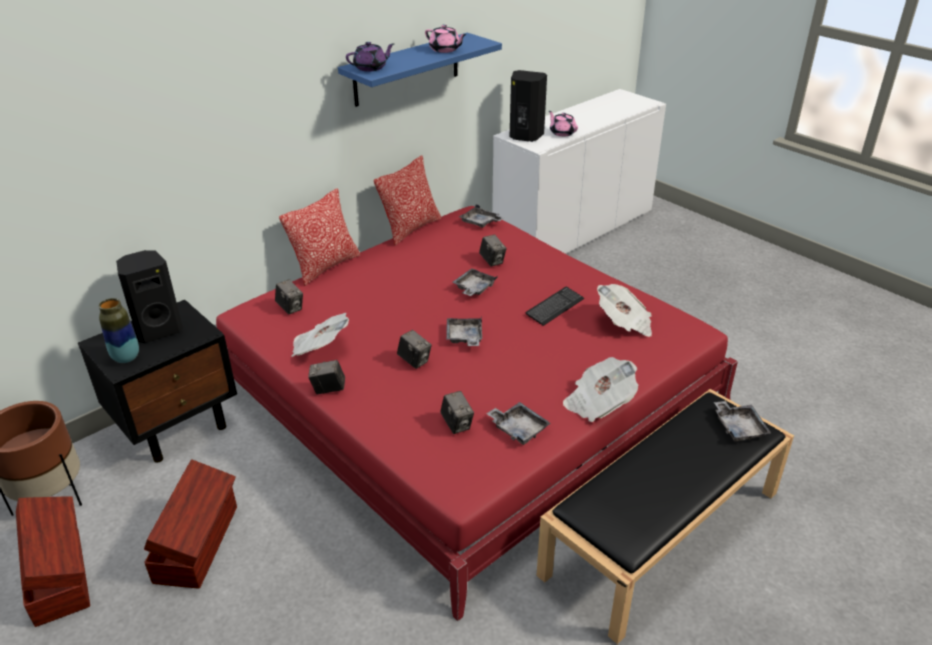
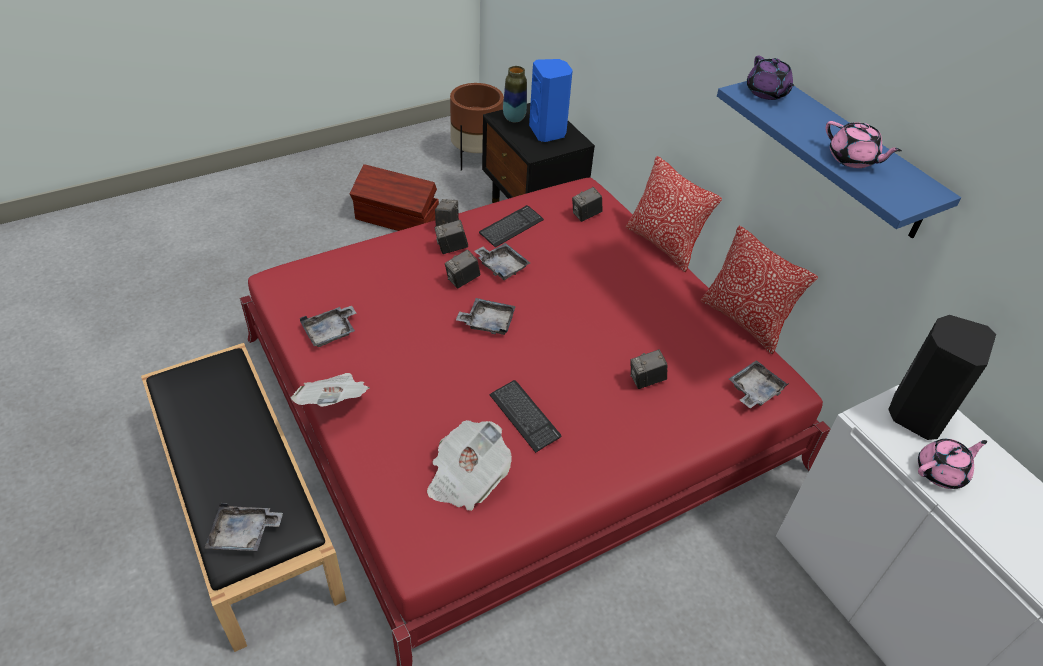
camera: 100 degrees right, 10 degrees up
brown storage box [16,496,90,627] -> none
black speaker [116,250,183,343] -> blue speaker [529,59,573,142]
newspaper [292,313,349,357] -> keyboard [479,205,544,247]
pink teapot [425,24,467,53] -> pink teapot turned 90 degrees counterclockwise [826,121,902,168]
camera [440,391,474,434] -> camera moved to [435,220,468,254]
grey tray [452,268,498,296] -> grey tray moved to [474,243,530,280]

